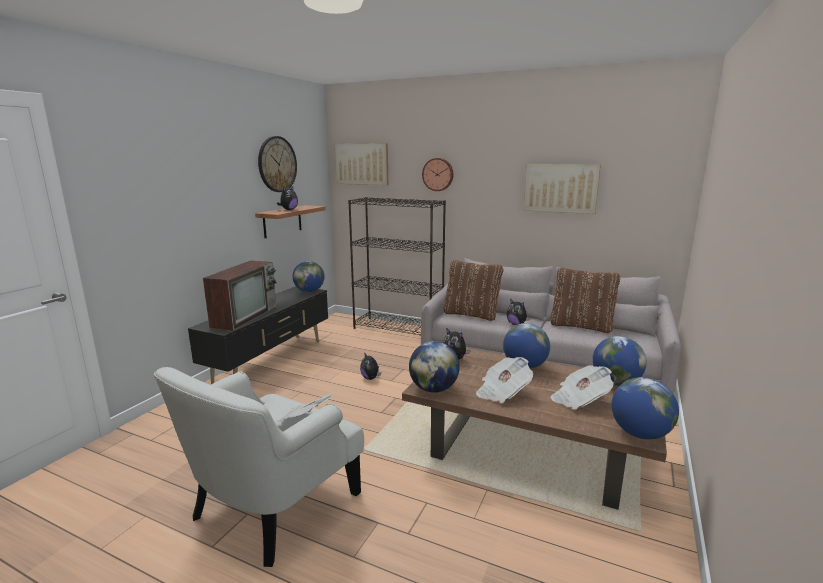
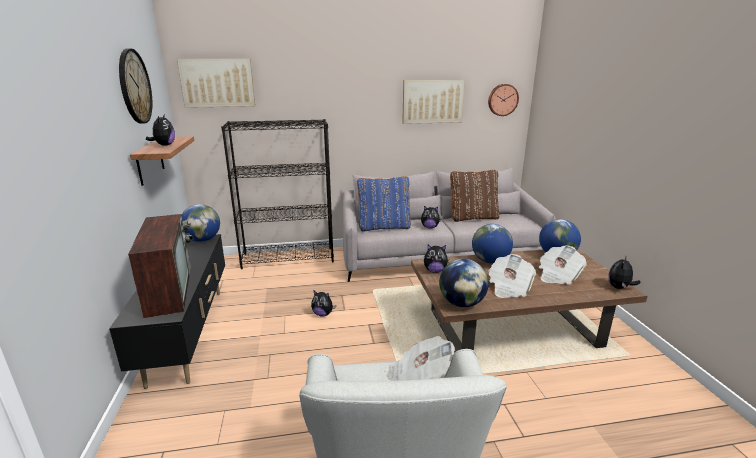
camera: 35 degrees left, 5 degrees up
wall clock [422,158,453,191] -> wall clock moved to [488,84,519,116]
brown pillow [443,260,504,321] -> blue pillow [357,176,411,232]
globe [612,377,679,440] -> plush toy [609,255,640,289]

